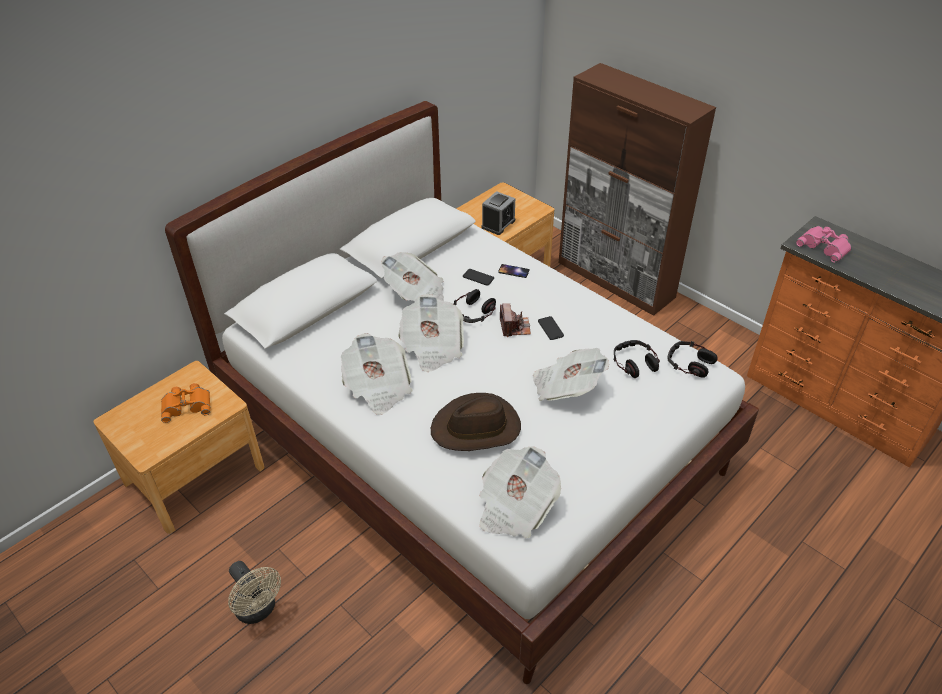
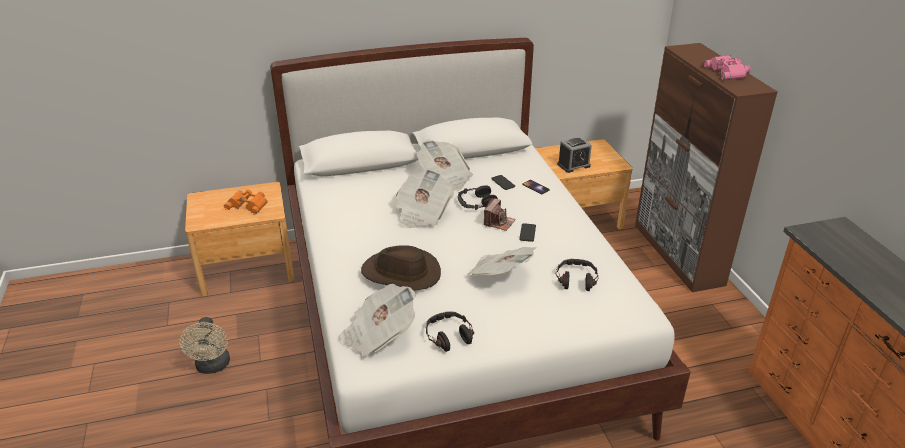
camera: 30 degrees right, 10 degrees down
newspaper [341,333,412,415] -> none
headphones [668,341,718,378] -> headphones moved to [426,311,474,352]
pink binoculars [796,226,852,263] -> pink binoculars moved to [704,55,751,80]

